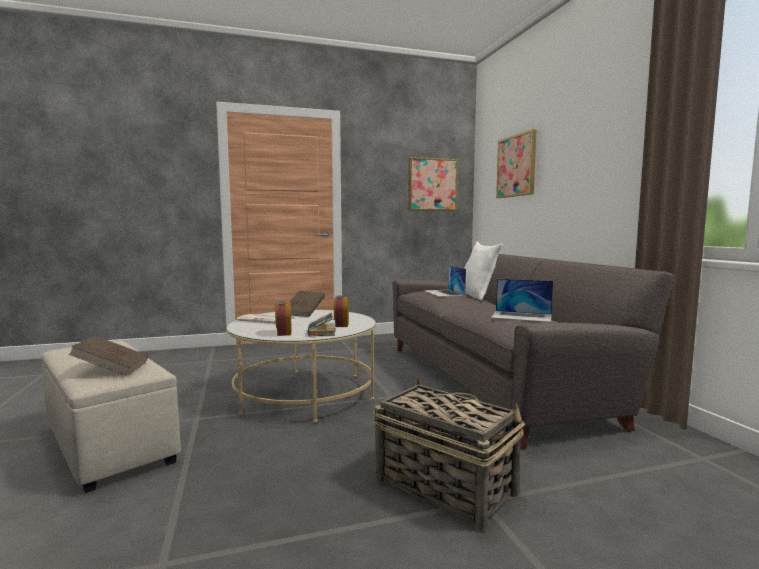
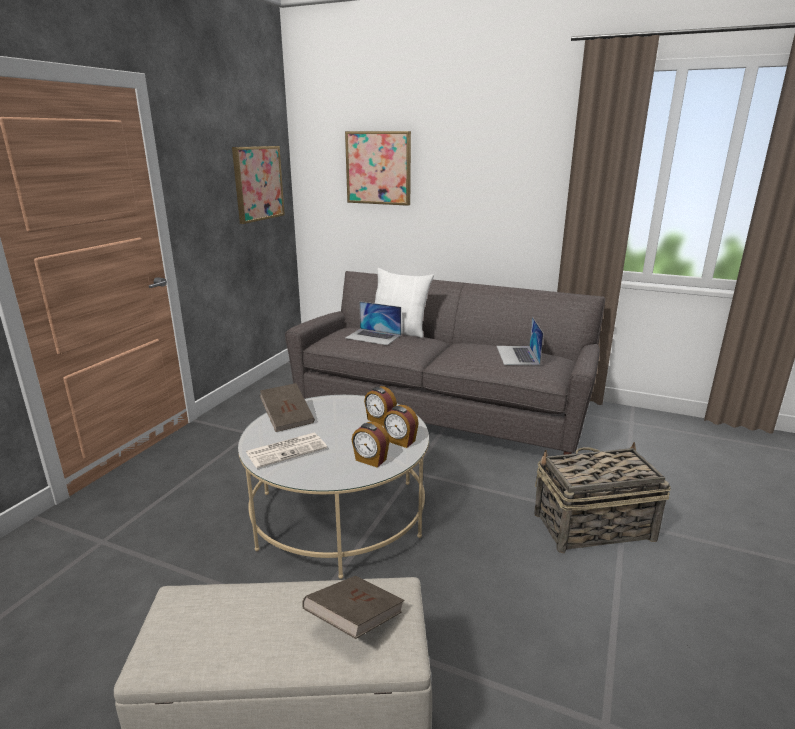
camera: 50 degrees left, 15 degrees up
book [307,312,336,337] -> alarm clock [383,405,419,448]
laptop [491,279,553,322] -> laptop turned 120 degrees clockwise [497,317,544,365]

